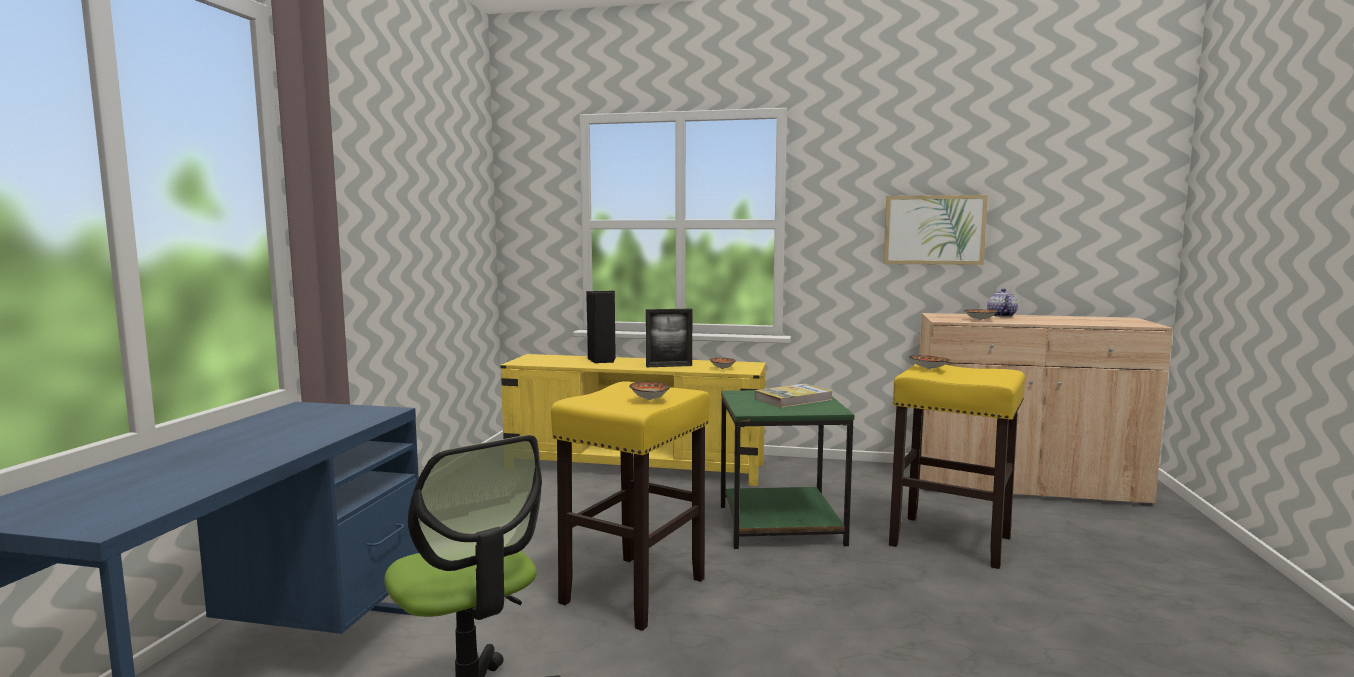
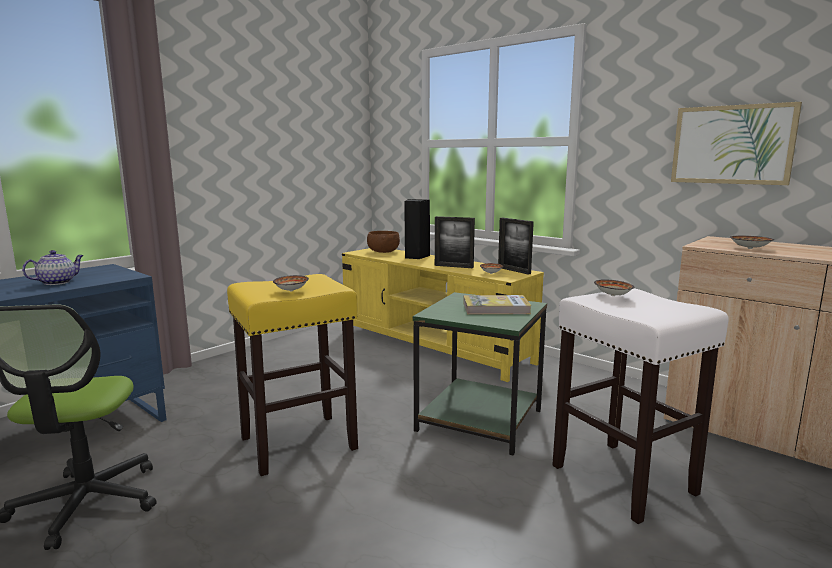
camera: 30 degrees right, 5 degrees up
yellow stool [889,364,1025,569] -> white stool [552,288,729,524]
teapot [987,288,1018,317] -> teapot moved to [22,250,84,285]
none -> brown bowl [367,231,400,253]
none -> picture frame [498,218,534,275]

